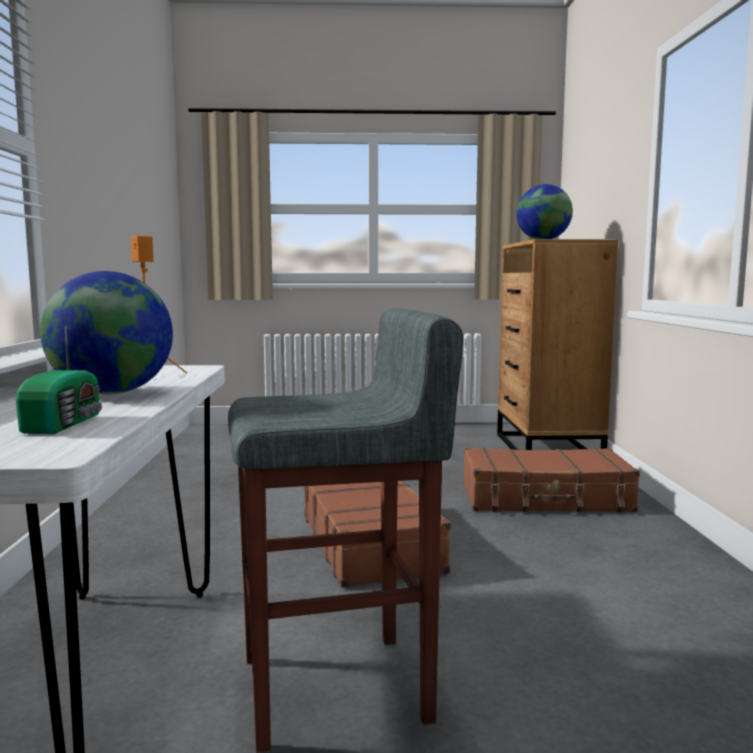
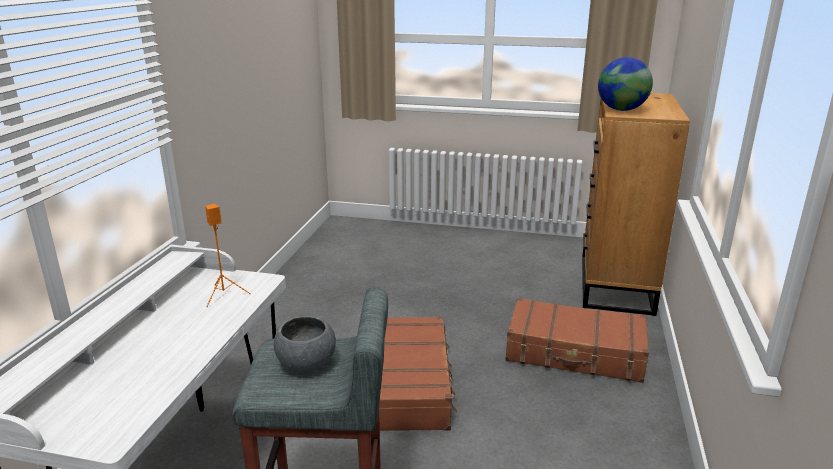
camera: 15 degrees right, 15 degrees up
radio [16,326,102,434] -> none
globe [40,271,173,394] -> none
none -> grey bowl [274,316,336,372]

